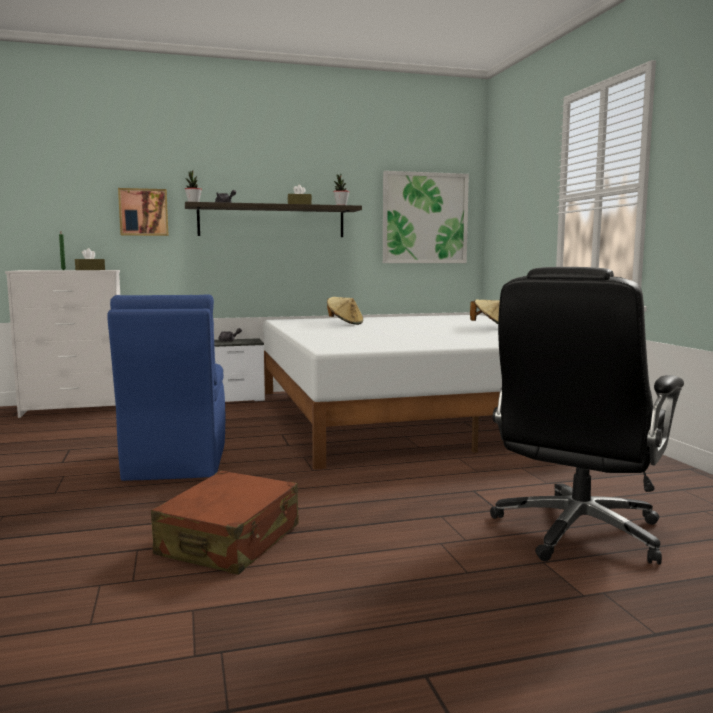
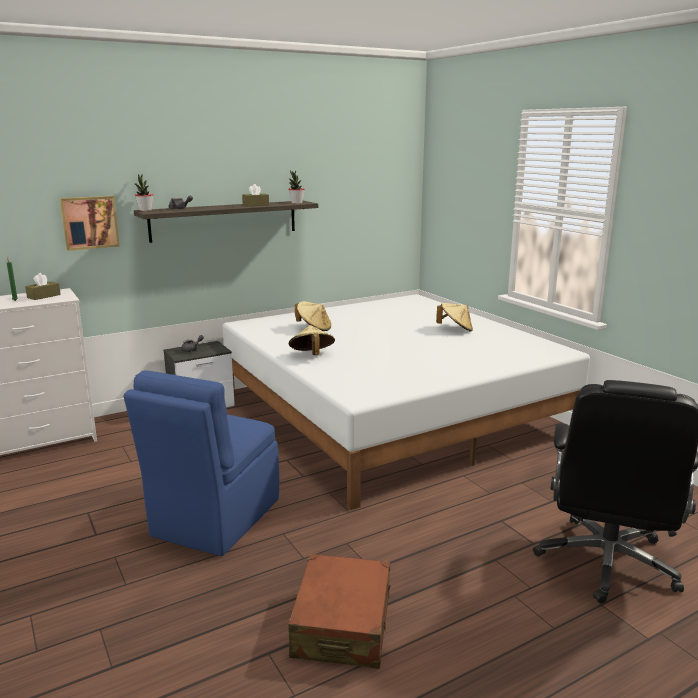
camera: 15 degrees left, 10 degrees up
blue chair [107,294,225,481] -> blue chair turned 45 degrees clockwise [124,371,279,556]
picture [383,171,469,263] -> none
none -> beige hat [289,325,335,355]

